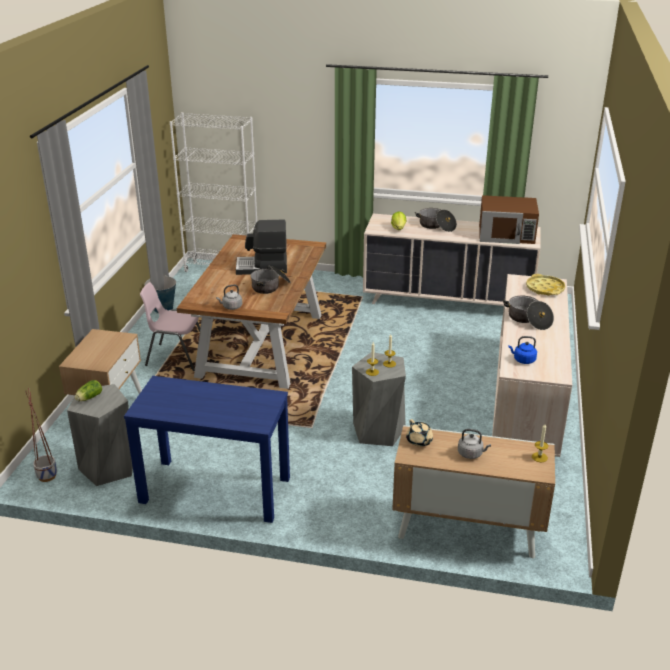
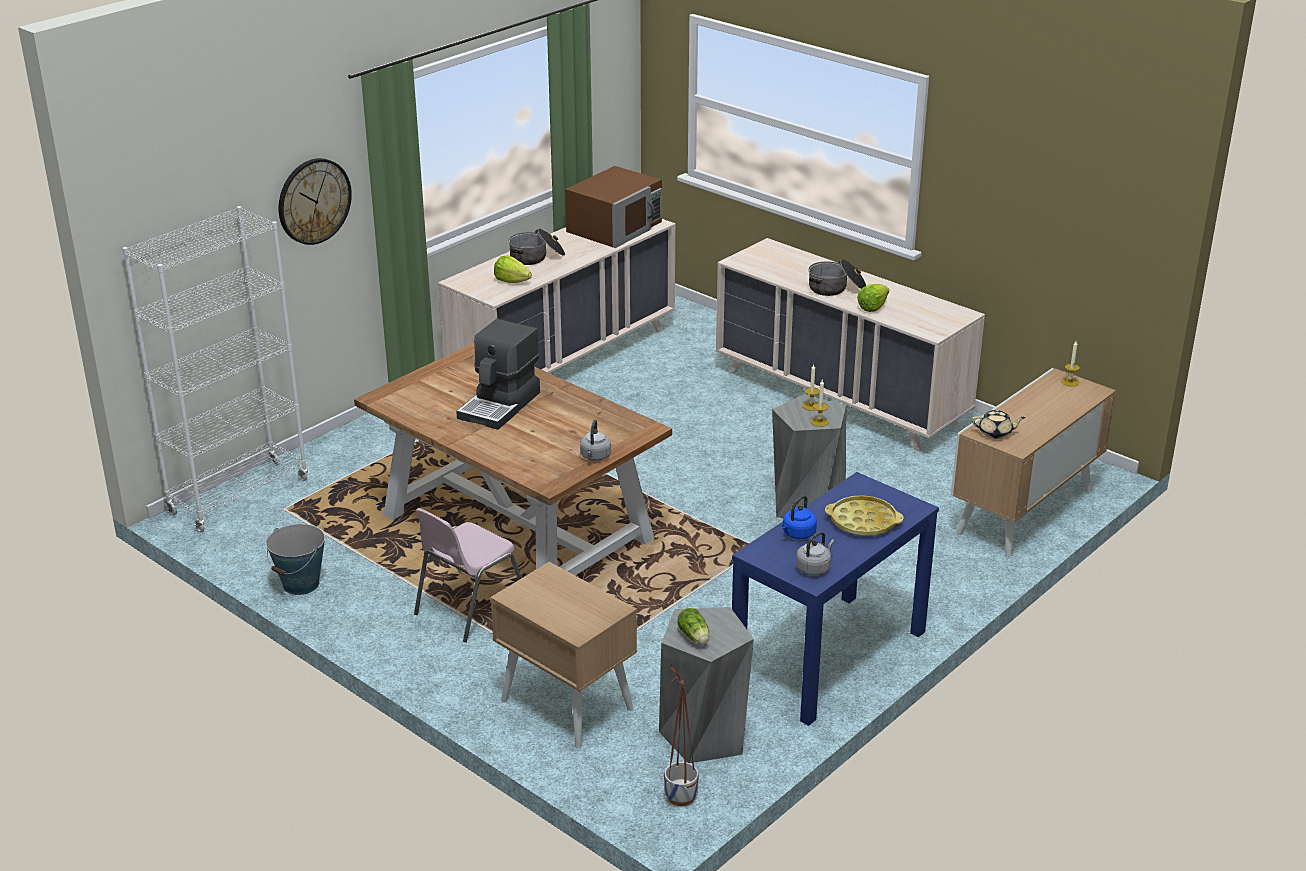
camera: 60 degrees left, 0 degrees up
cooking pot [250,265,291,294] -> none
grey kettle [458,429,491,459] -> grey kettle moved to [796,532,835,575]
blue kettle [508,336,537,364] -> blue kettle moved to [782,495,817,539]
yellow tray [526,274,565,296] -> yellow tray moved to [825,495,904,536]
none -> wall clock [279,158,352,245]
none -> lettuce [857,284,889,312]

